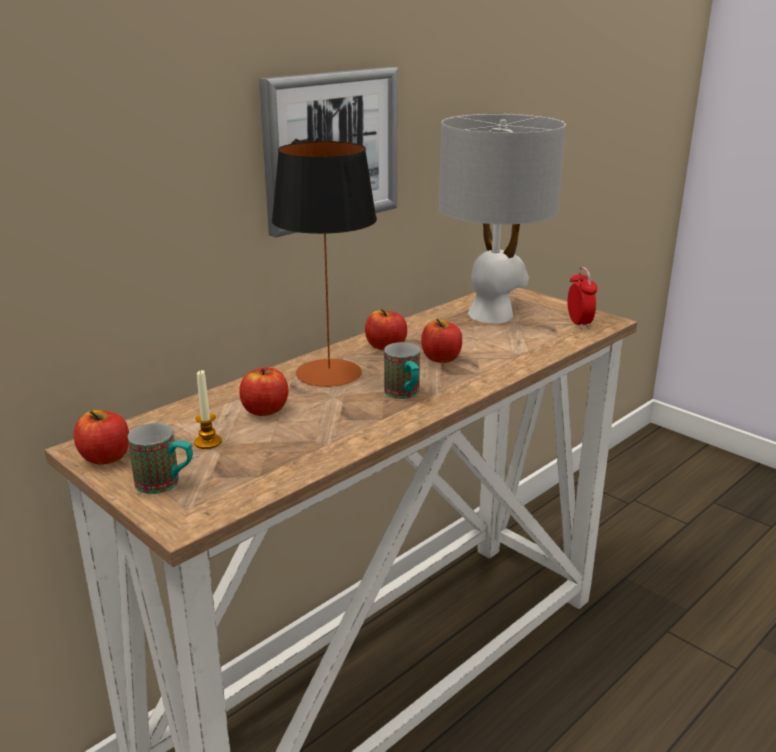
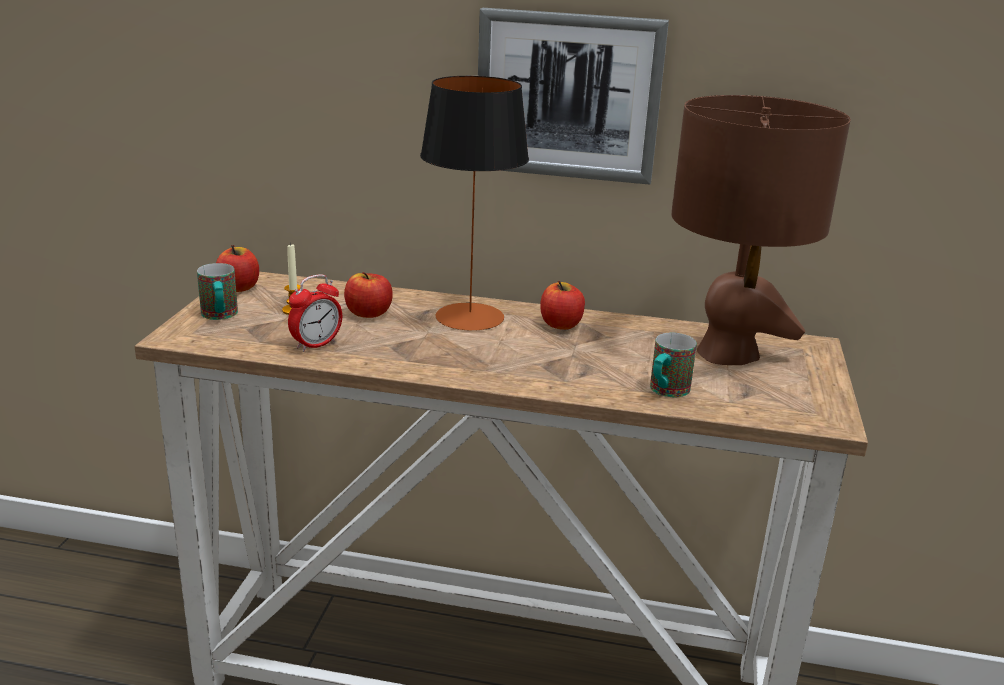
camera: 55 degrees right, 0 degrees up
mug [384,342,420,399] -> mug moved to [650,333,697,397]
apple [421,319,462,363] -> none
grey table lamp [439,114,566,324] -> brown table lamp [671,95,851,365]
alarm clock [568,267,597,329] -> alarm clock moved to [288,274,342,352]

